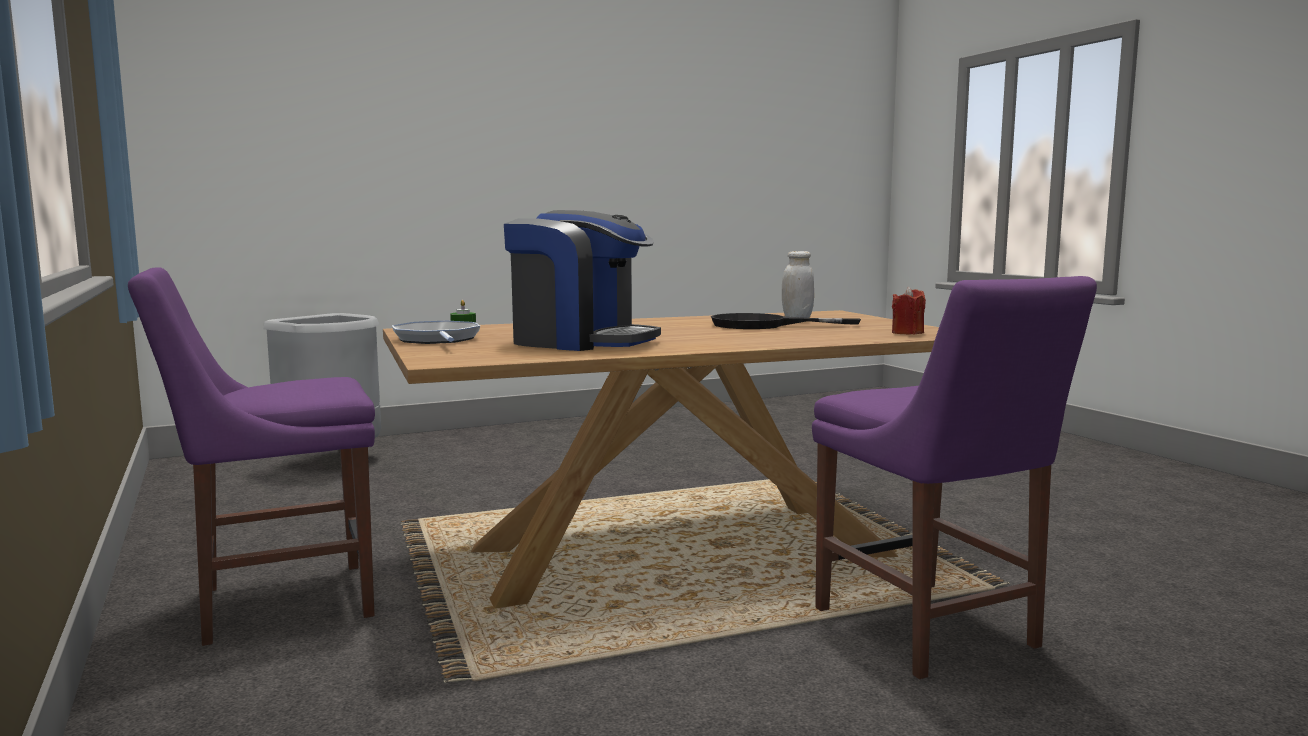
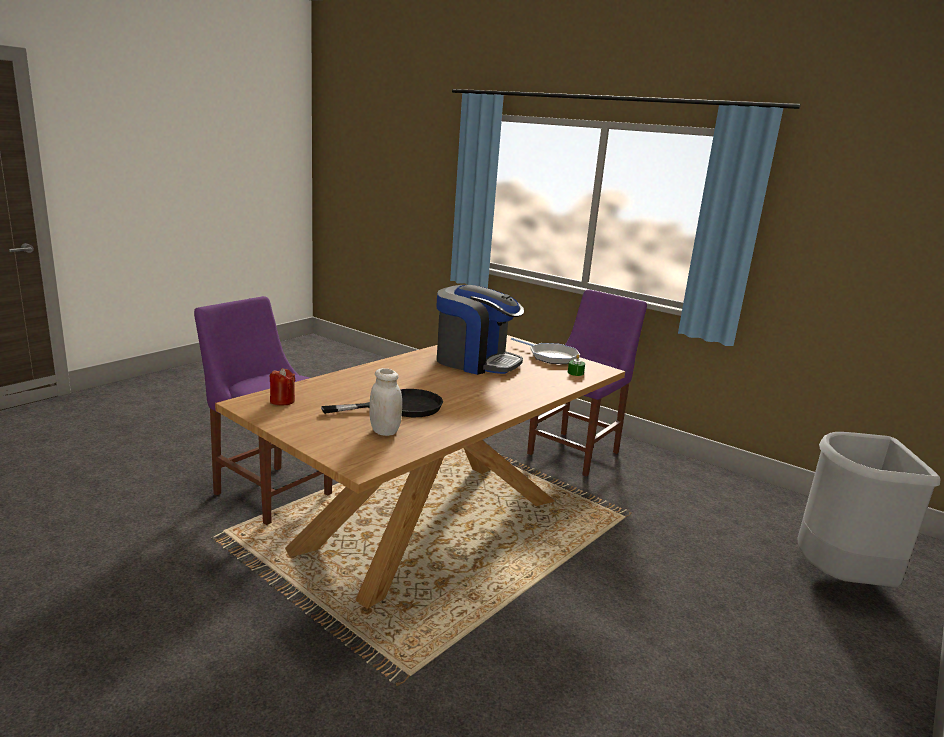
camera: 150 degrees right, 10 degrees up
coffee machine [504,210,661,351] -> coffee machine turned 150 degrees counterclockwise [437,285,524,375]

